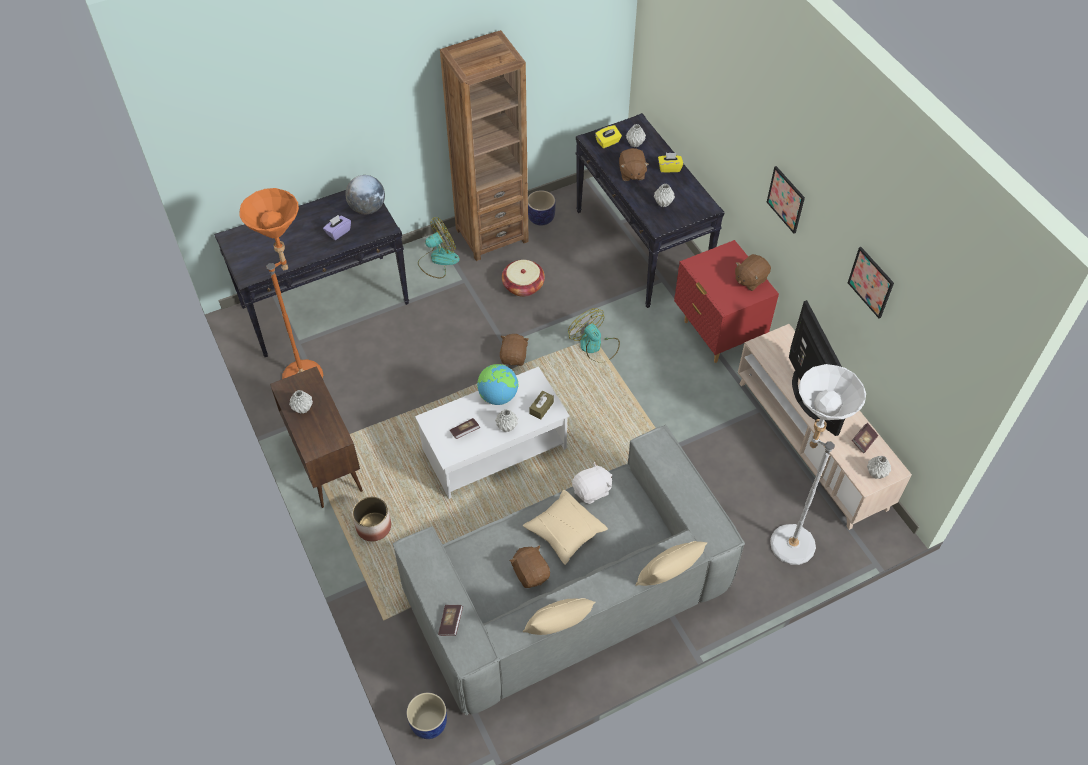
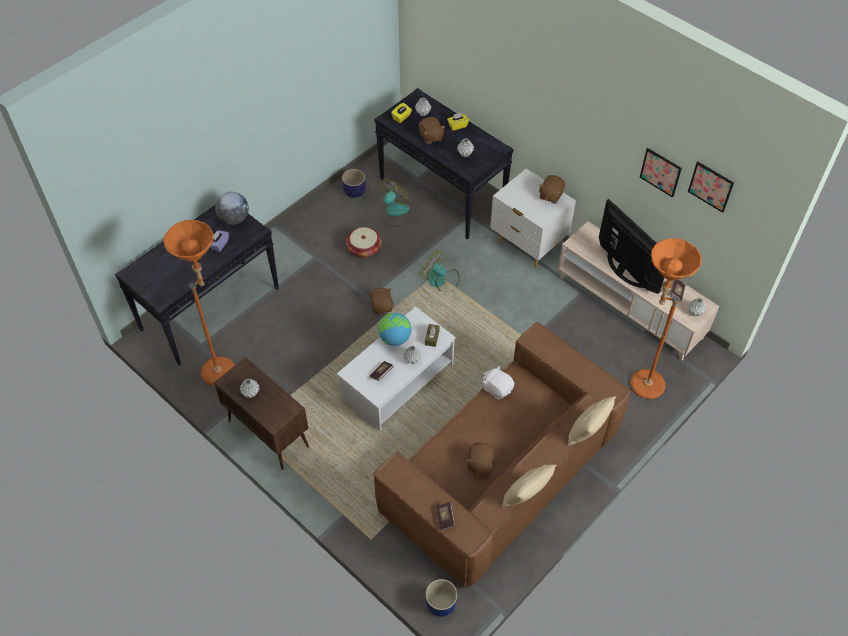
camera: 20 degrees left, 0 degrees up
planter [352,496,391,542] -> none
grey sofa [392,425,745,715] -> brown sofa [373,322,631,588]
fan [418,217,460,278] -> fan moved to [378,178,410,227]
brown bookcase [440,30,529,261] -> none
brown plush toy [510,545,550,588] -> brown plush toy turned 120 degrees counterclockwise [466,442,494,476]
beige pillow [523,490,608,565] -> none
white plush toy [572,462,612,504] -> white plush toy turned 90 degrees counterclockwise [483,366,514,400]
red nightstand [674,240,779,363] -> white nightstand [490,169,576,267]
picture [767,166,805,234] -> picture moved to [688,162,734,213]
white floor lamp [770,364,866,565] -> orange floor lamp [630,238,702,399]

